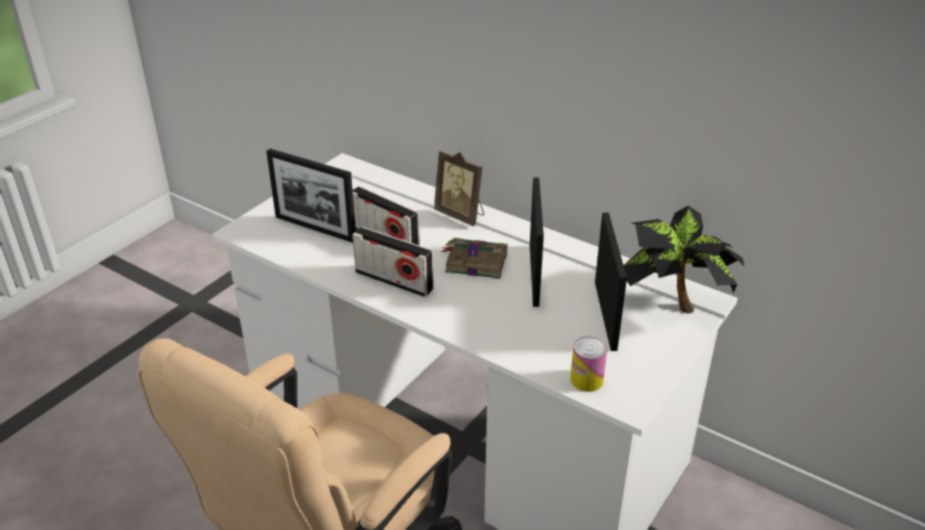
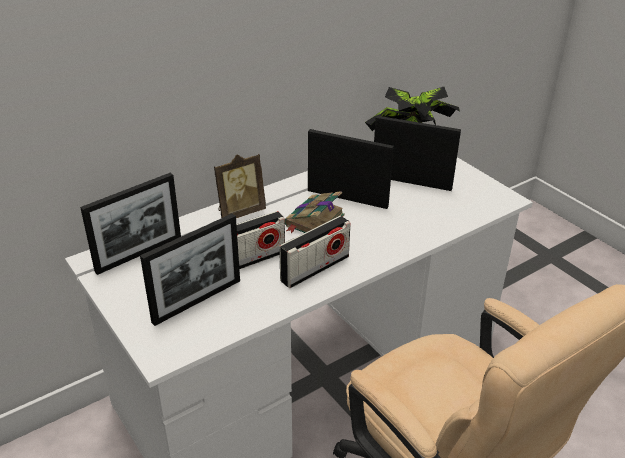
camera: 70 degrees left, 0 degrees up
can [570,336,607,392] -> none
none -> picture frame [80,173,181,275]

